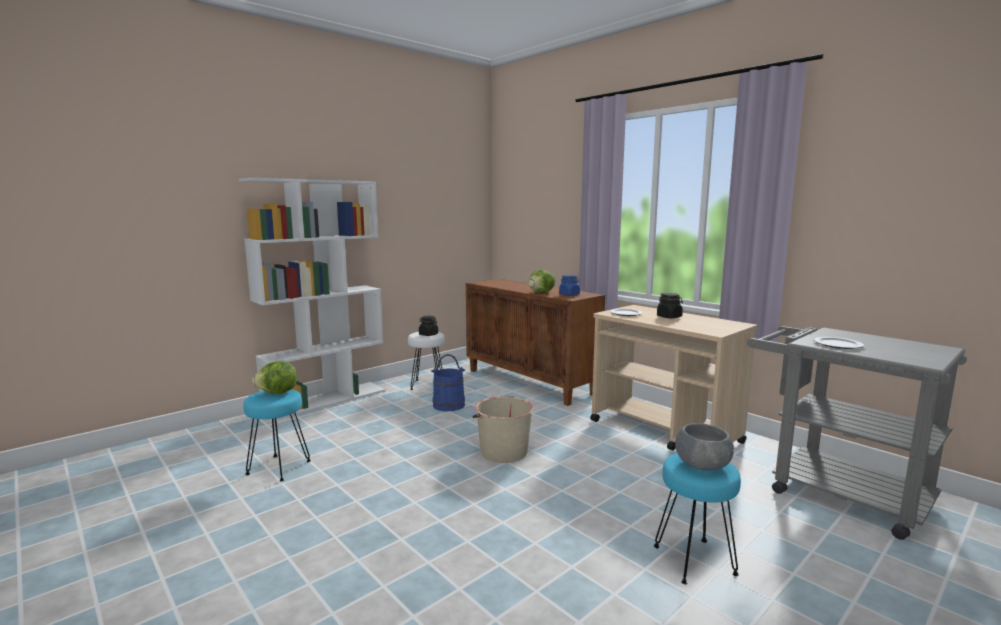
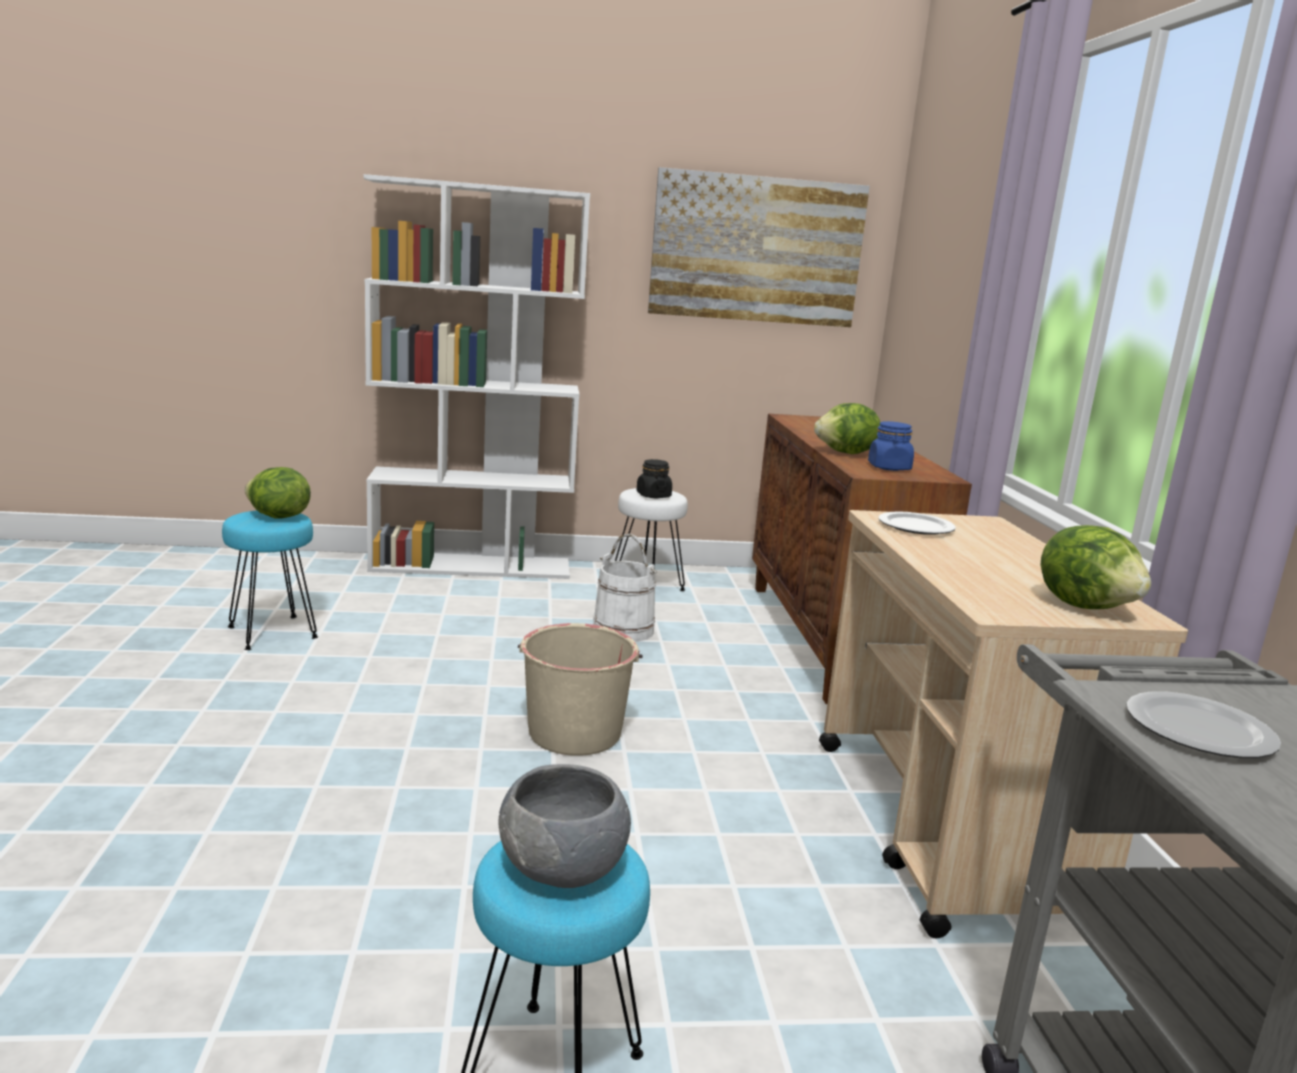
camera: 35 degrees right, 5 degrees up
blue bucket [431,354,465,411] -> white bucket [593,534,657,642]
black jar [657,293,683,318] -> none
none -> picture [648,167,870,327]
none -> lettuce [1040,525,1151,609]

